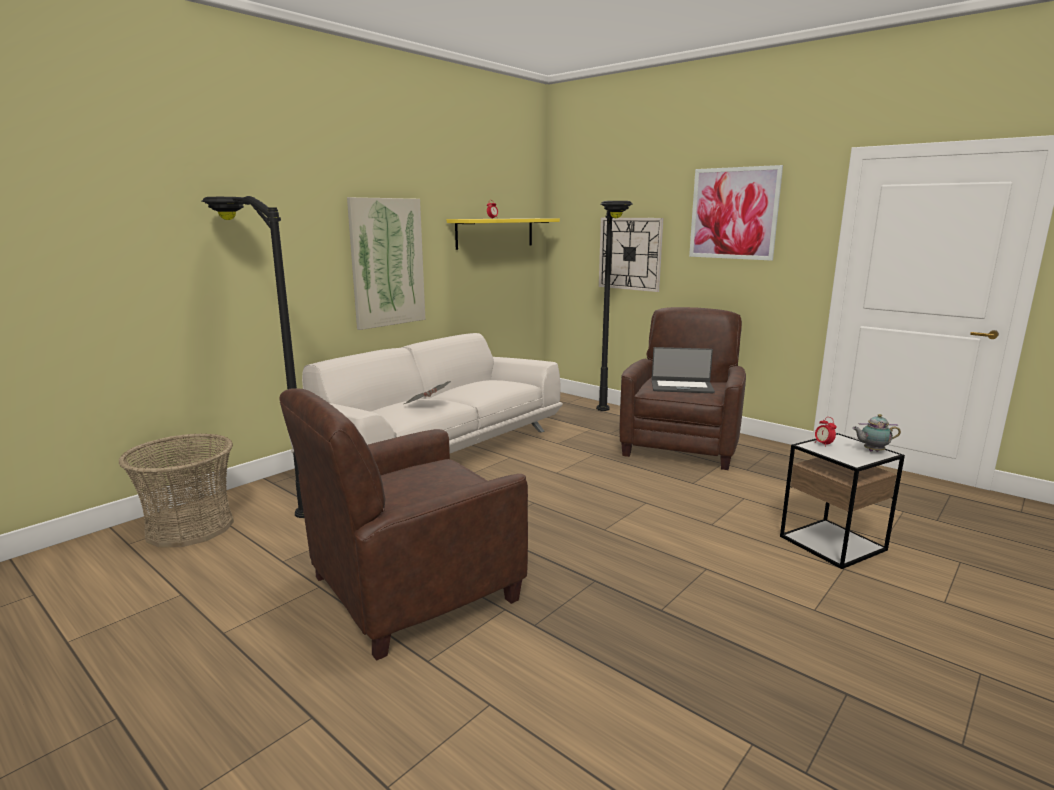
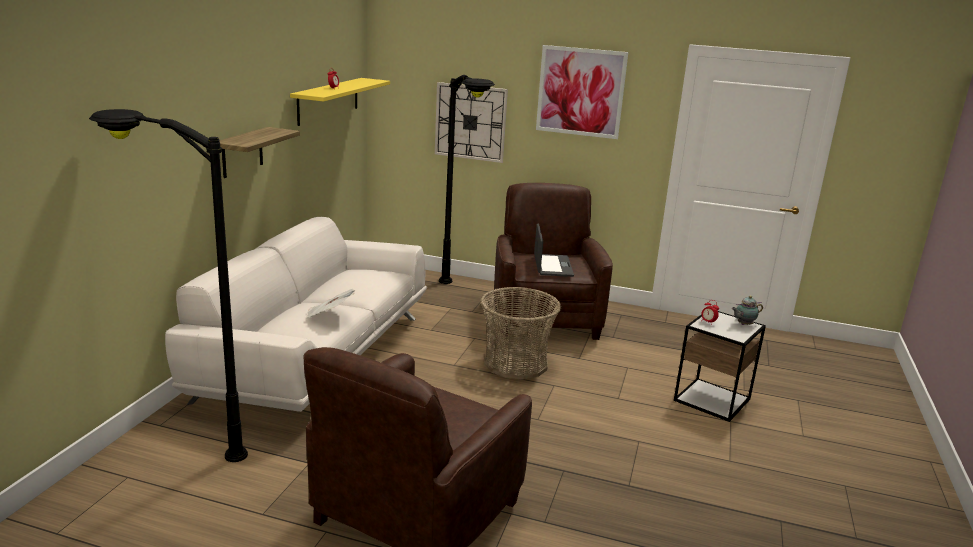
camera: 25 degrees left, 5 degrees up
basket [119,433,234,548] -> basket moved to [480,287,561,380]
picture [347,197,426,330] -> shelf [220,127,300,178]
laptop [652,347,715,393] -> laptop turned 75 degrees counterclockwise [534,224,574,277]

